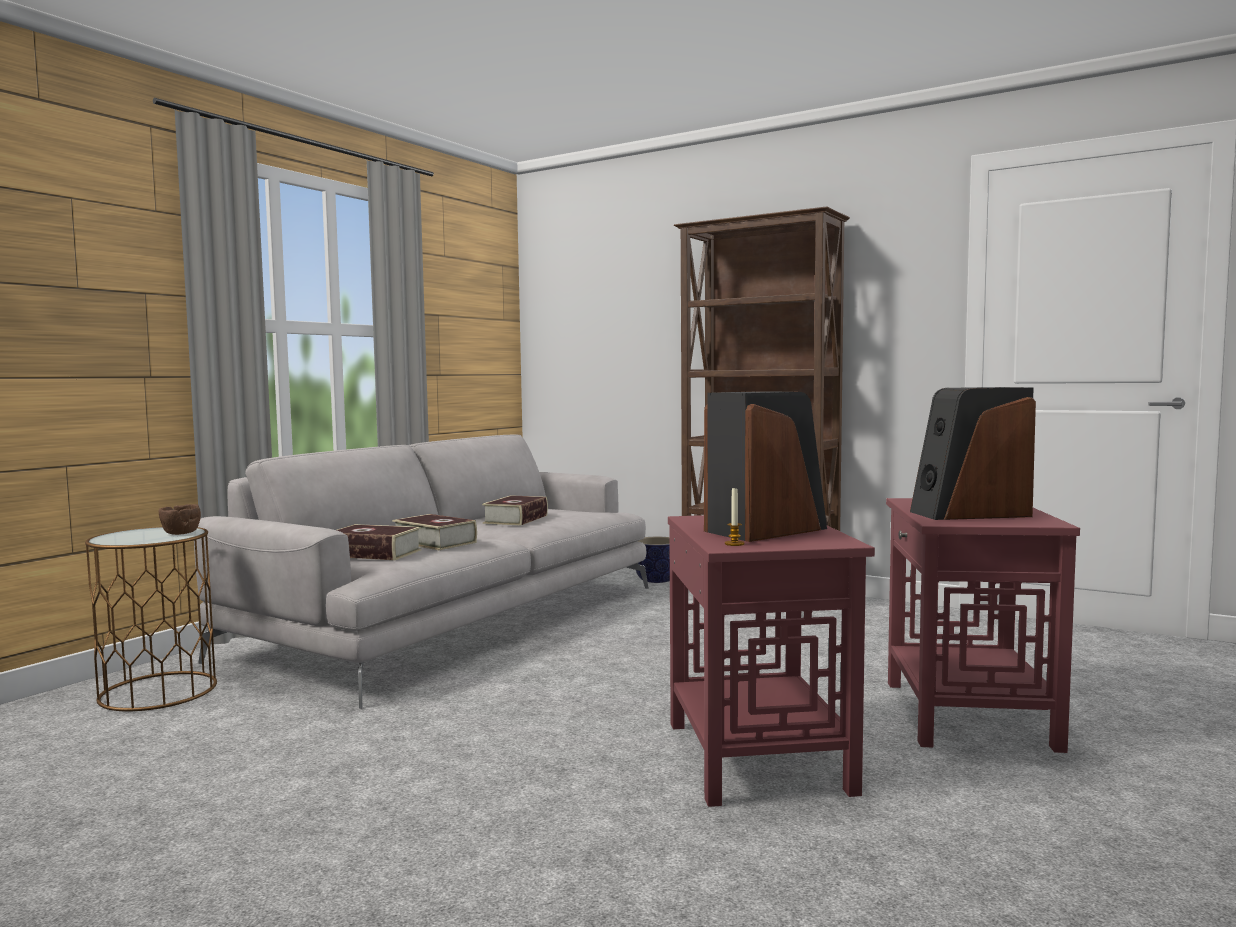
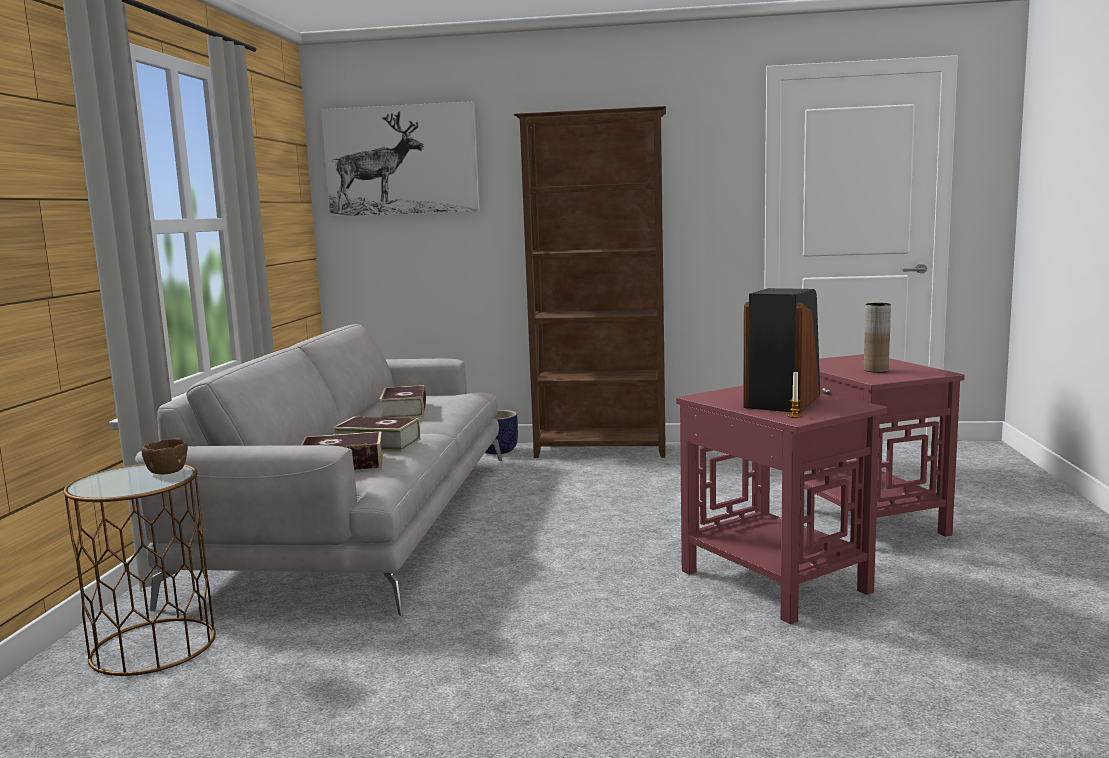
camera: 25 degrees left, 5 degrees up
speaker [910,387,1036,520] -> brown vase [864,303,891,373]
none -> picture [321,101,480,217]

